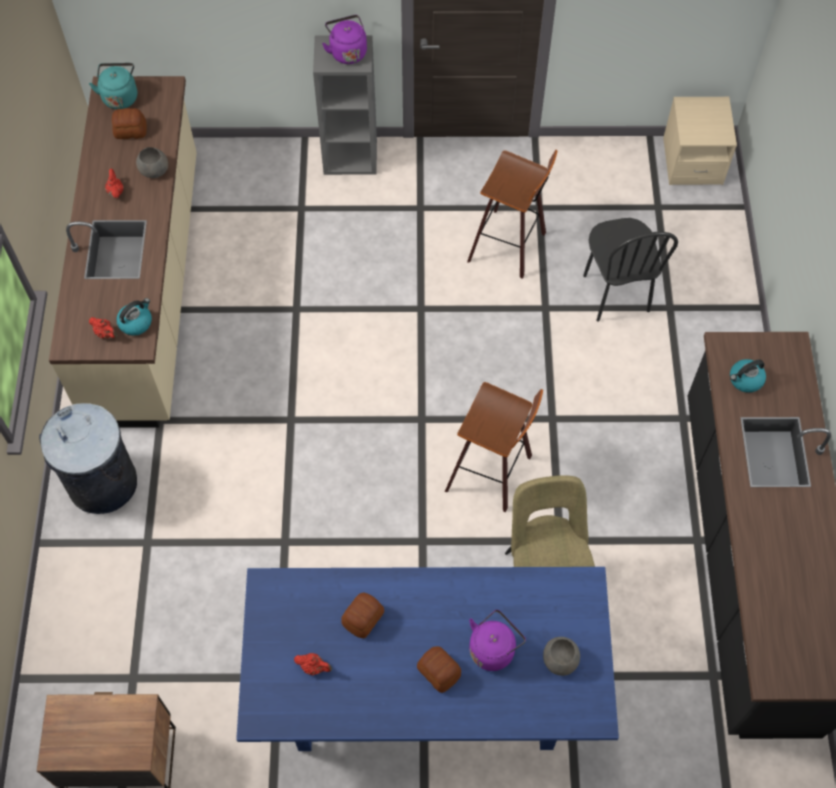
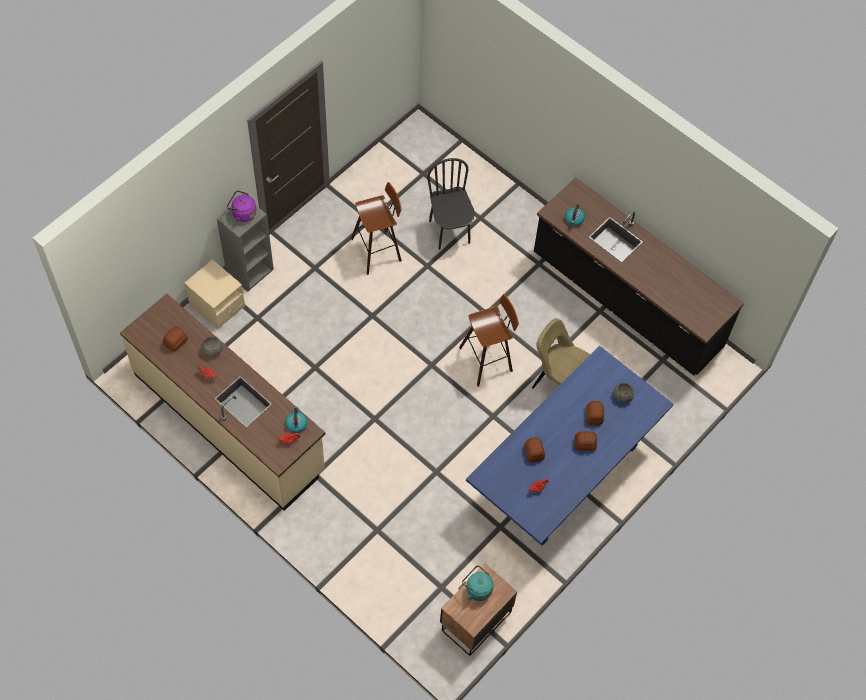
camera: 50 degrees left, 0 degrees up
grey trash can [39,403,137,514] -> none
turquoise kettle [89,63,137,109] -> turquoise kettle moved to [462,566,494,601]
purple kettle [469,610,526,671] -> bread [586,401,604,426]
black chair [583,218,678,322] -> black chair turned 135 degrees counterclockwise [427,158,475,250]
beige nightstand [663,97,737,185] -> beige nightstand moved to [184,259,245,329]

